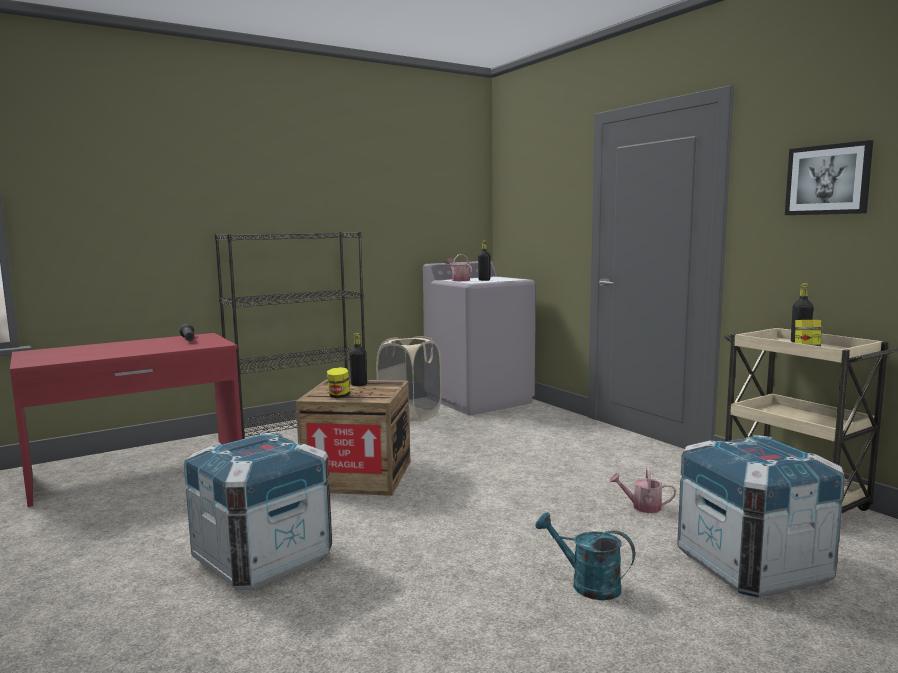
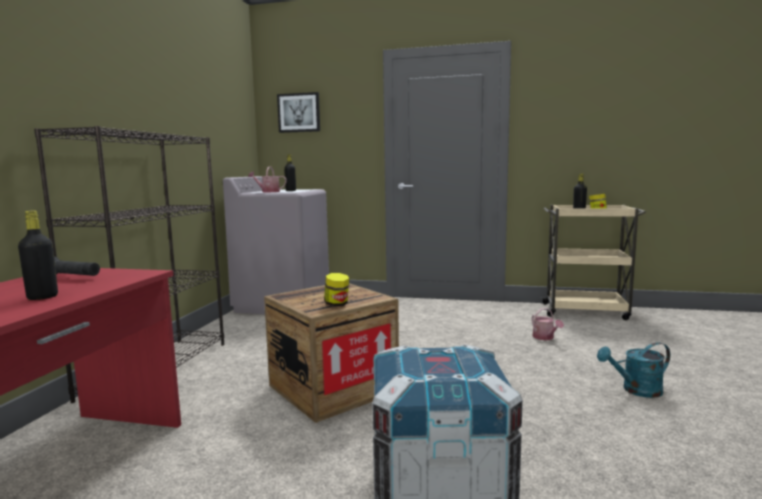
camera: 45 degrees left, 0 degrees up
black bottle [349,333,367,386] -> black bottle moved to [18,211,58,300]
beige laundry basket [376,336,442,422] -> none
watering can [609,467,676,513] -> watering can turned 75 degrees counterclockwise [531,308,564,340]
crate [677,435,845,598] -> none
picture [785,140,873,215] -> picture moved to [277,92,320,133]

